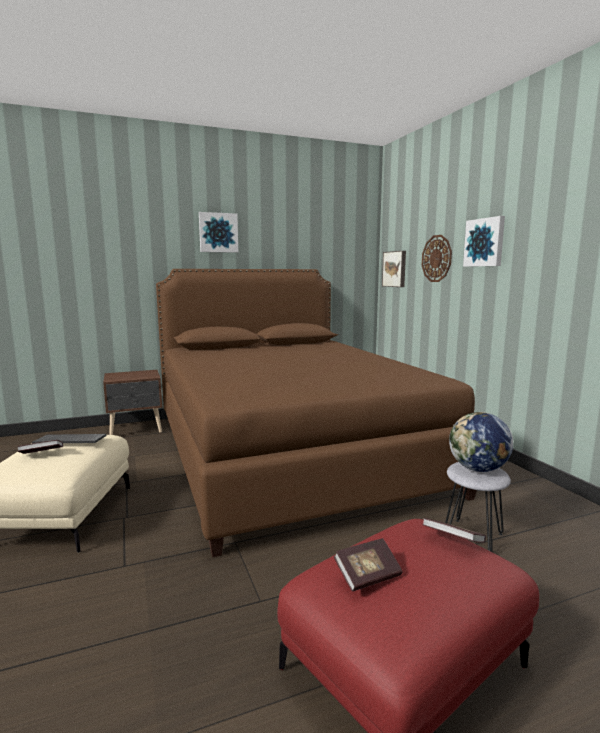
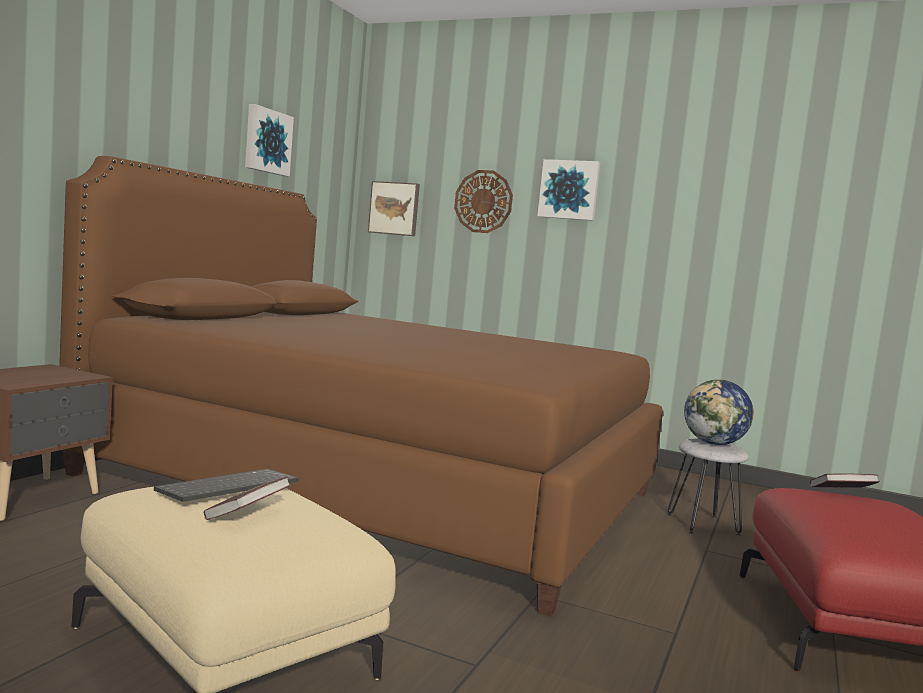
camera: 45 degrees left, 5 degrees down
picture [199,212,238,253] -> picture moved to [245,104,294,177]
book [334,538,402,592] -> none

